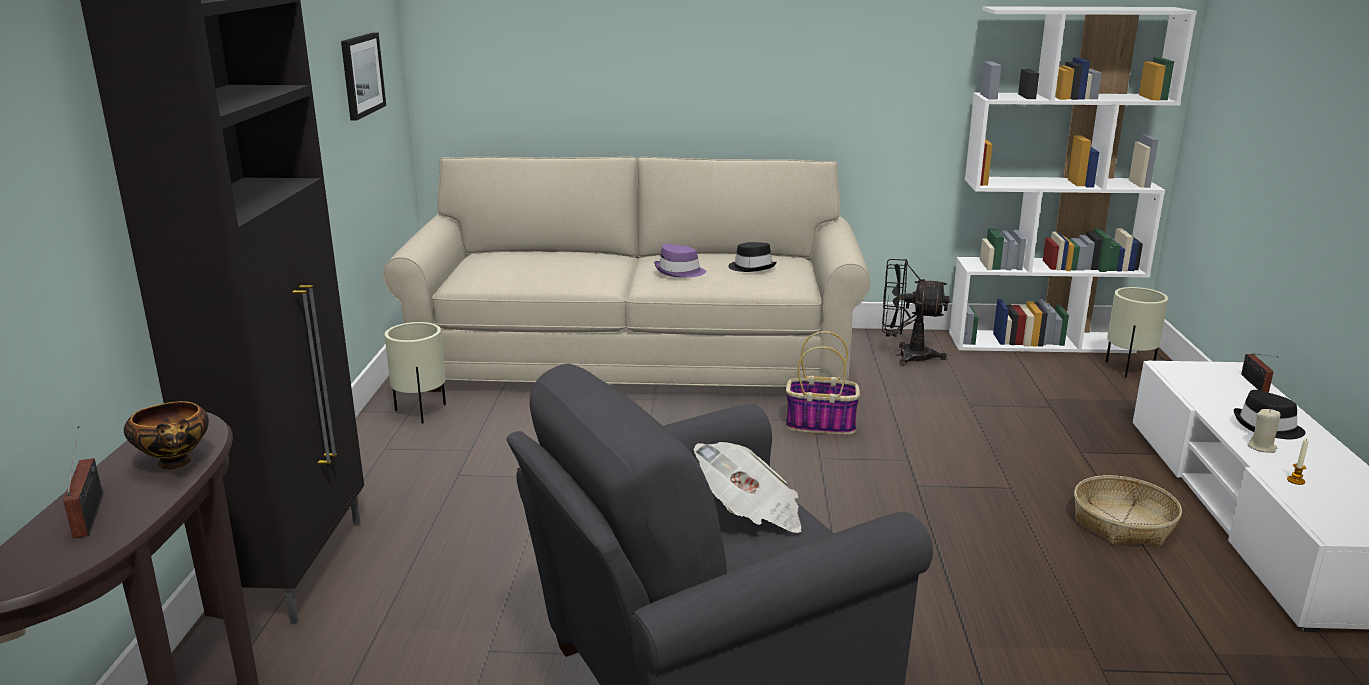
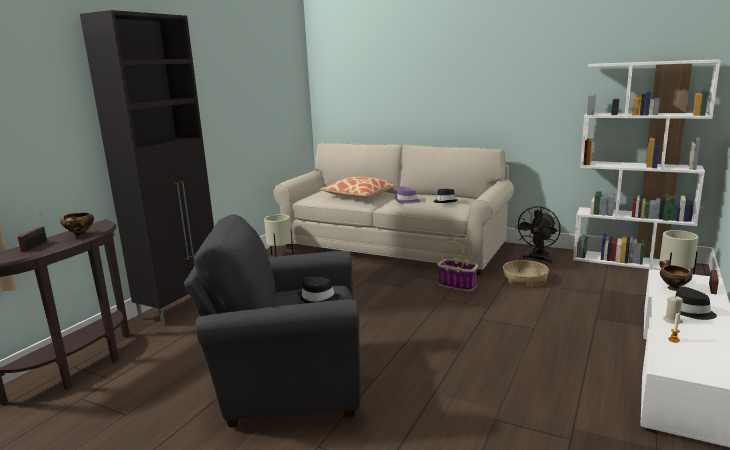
camera: 25 degrees right, 5 degrees down
picture [341,33,386,121] -> none
newspaper [694,442,802,533] -> black hat [297,277,340,303]
black fan [882,259,950,366] -> black fan turned 90 degrees counterclockwise [515,206,561,263]
basket [1074,475,1182,546] -> basket moved to [503,260,549,287]
none -> pillow [320,176,398,199]
none -> bowl [659,260,692,291]

